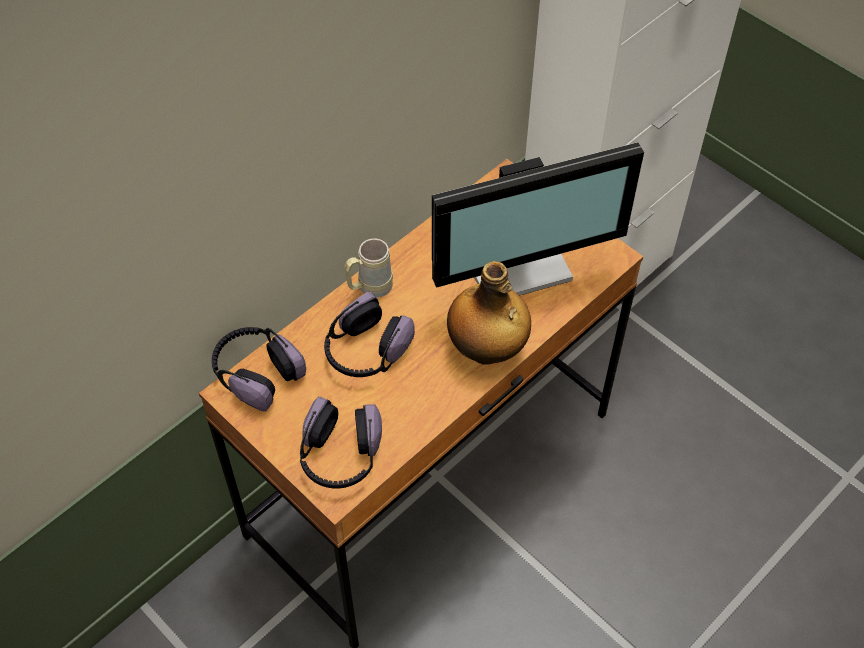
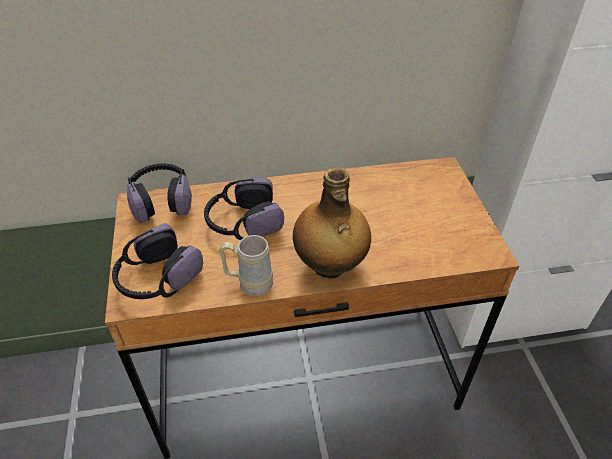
camera: 35 degrees right, 10 degrees down
beige mug [345,238,393,298] -> beige mug moved to [219,235,273,296]
monitor [432,142,644,296] -> none

